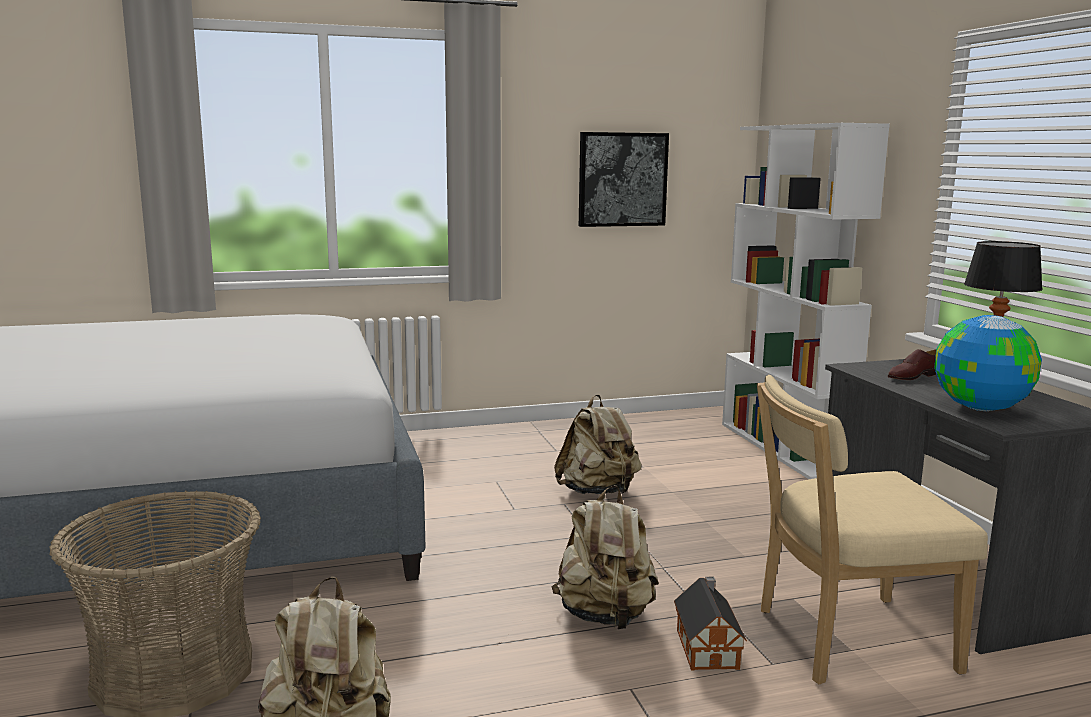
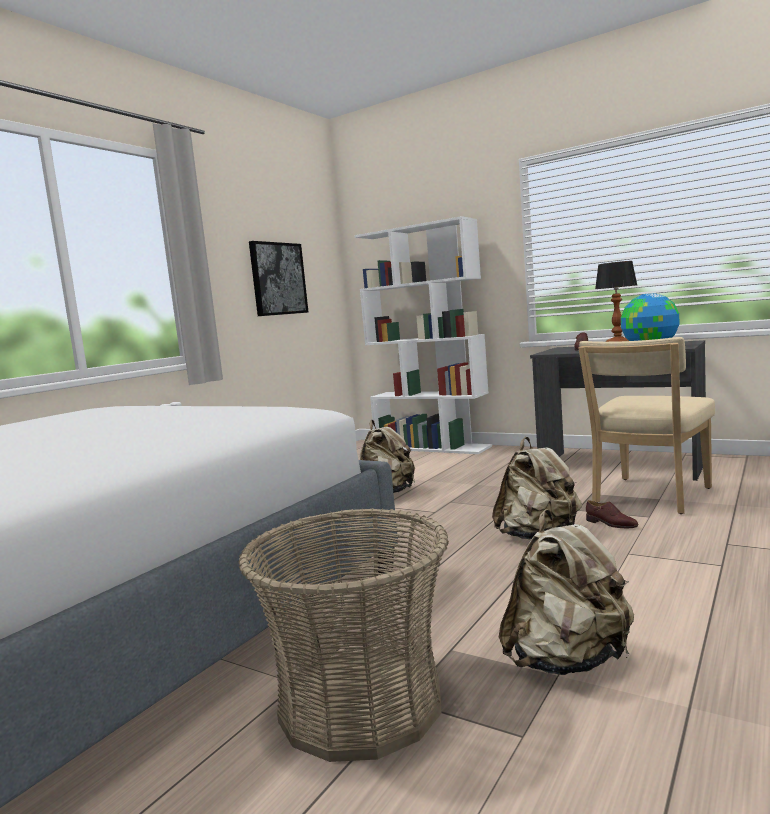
camera: 40 degrees left, 5 degrees down
toy house [674,577,747,670] -> brown shoe [586,500,638,528]

